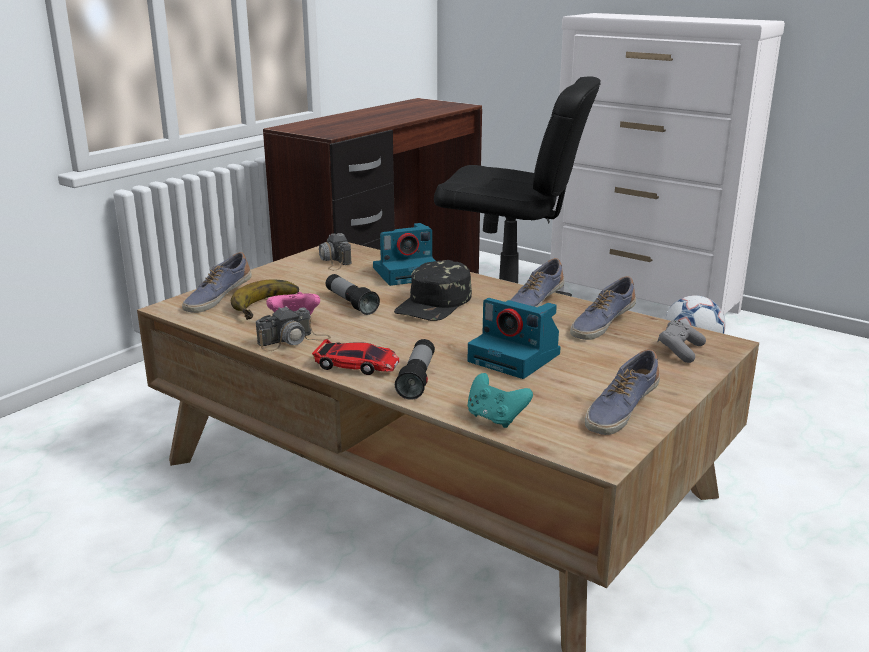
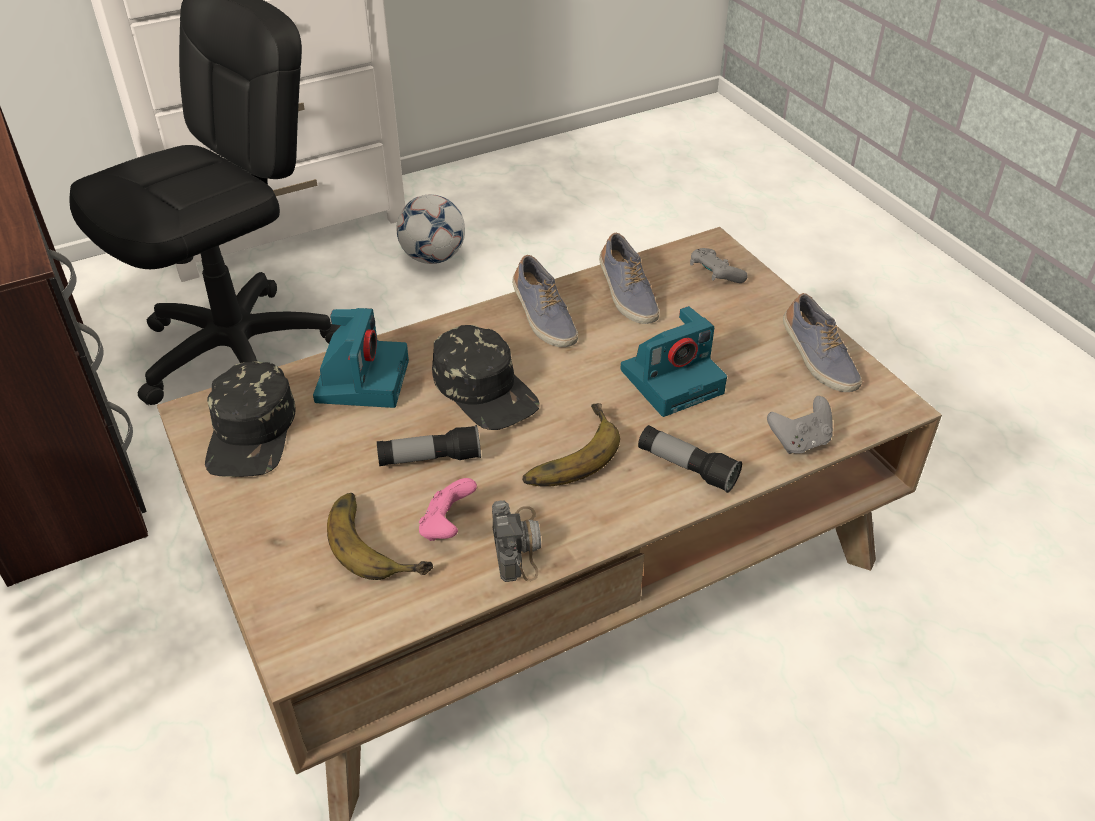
camera: 65 degrees left, 20 degrees up
shoe [182,252,252,313] -> none
toy car [312,339,400,375] -> none
camera [319,233,352,270] -> black cap [205,361,296,477]
turquoise game controller [467,373,533,428] -> grey game controller [767,396,833,454]
none -> banana [522,403,620,487]

